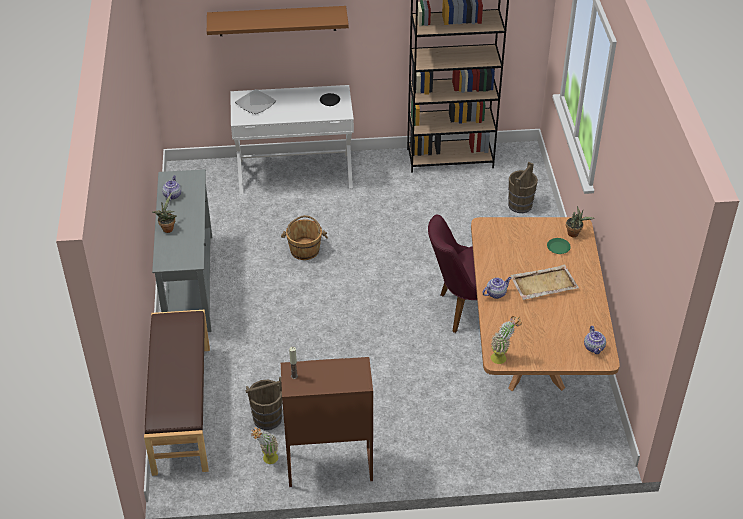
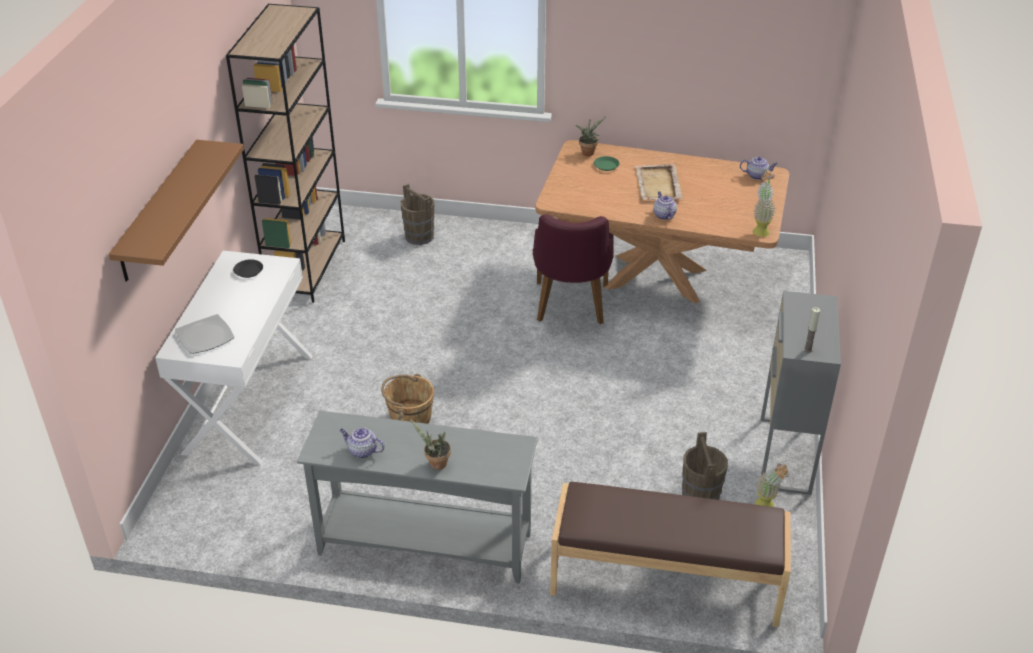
camera: 75 degrees left, 5 degrees down
brown cabinet [281,357,373,487] -> grey cabinet [761,291,841,495]

